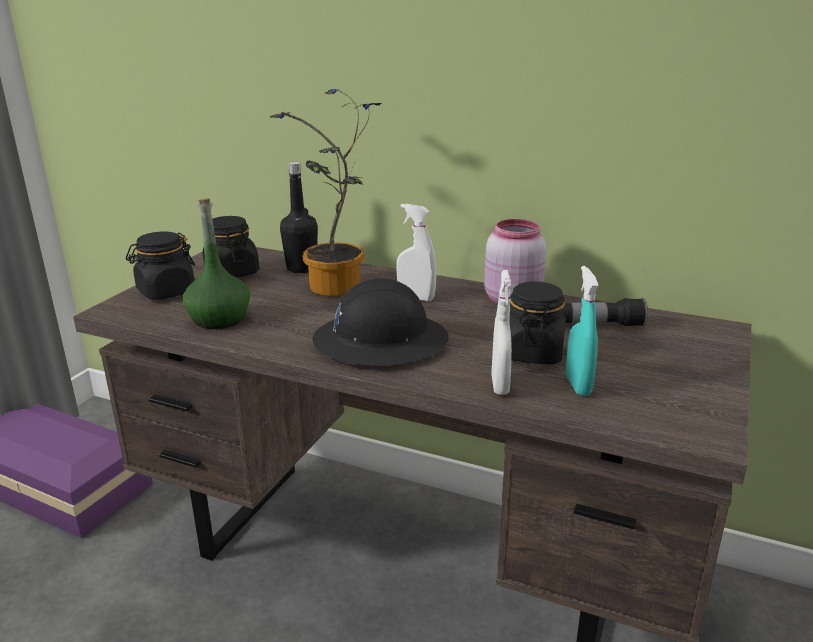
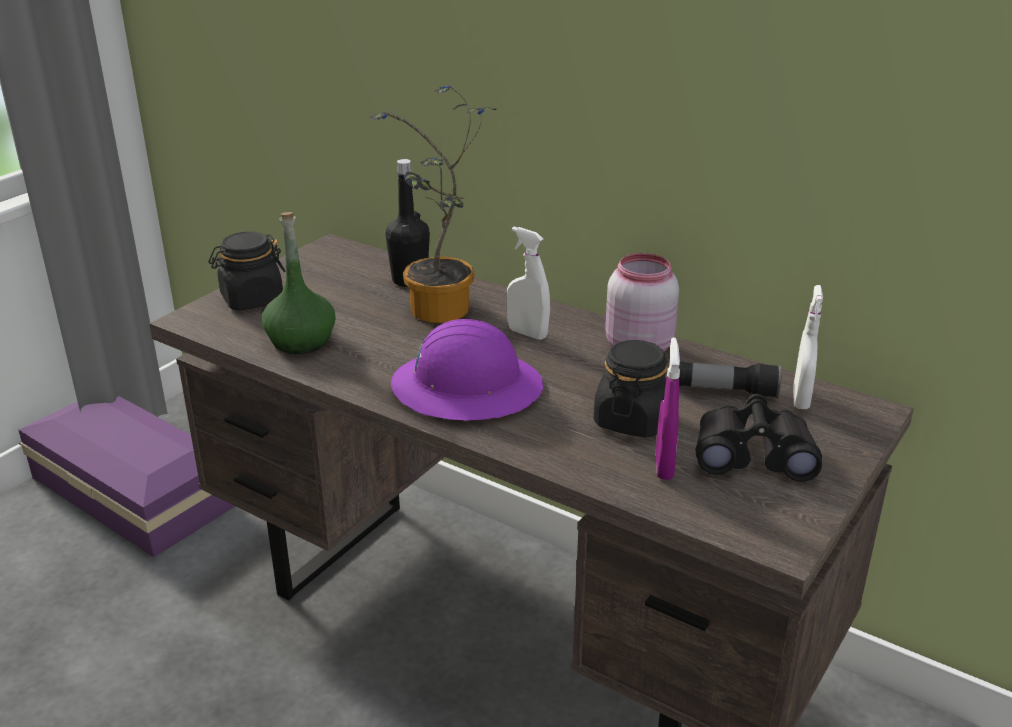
camera: 10 degrees right, 5 degrees up
black jar [203,216,259,278] -> none
black hard hat [312,278,448,366] -> purple hard hat [391,319,543,421]
white spray bottle [491,270,512,395] -> white spray bottle moved to [793,285,823,409]
turquoise spray bottle [566,266,599,396] -> purple spray bottle [656,338,680,480]
none -> black binoculars [696,394,822,482]

